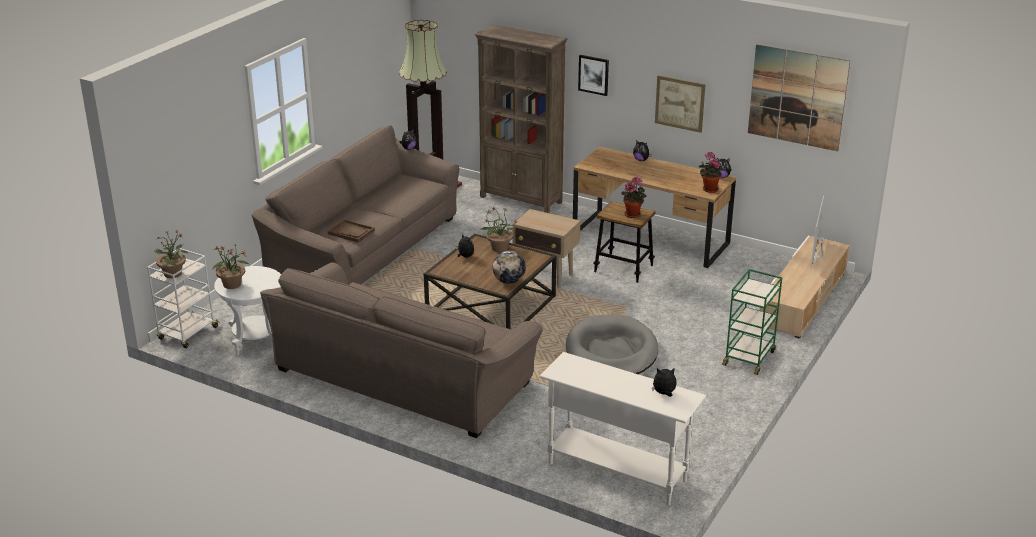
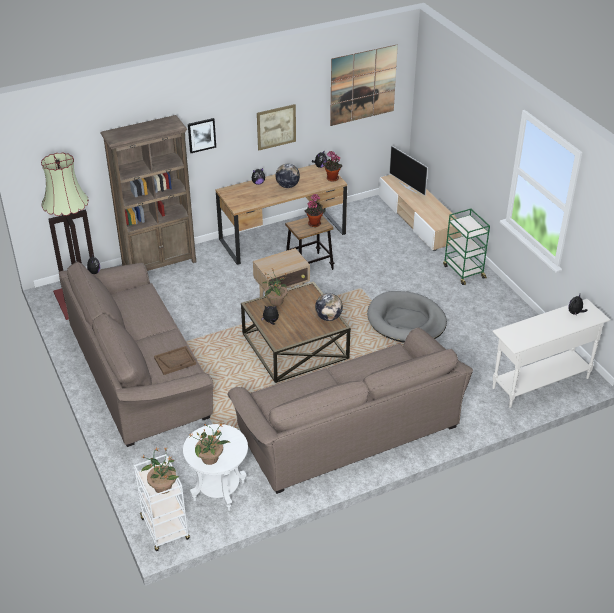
camera: 55 degrees left, 10 degrees up
none -> globe [275,164,300,188]

